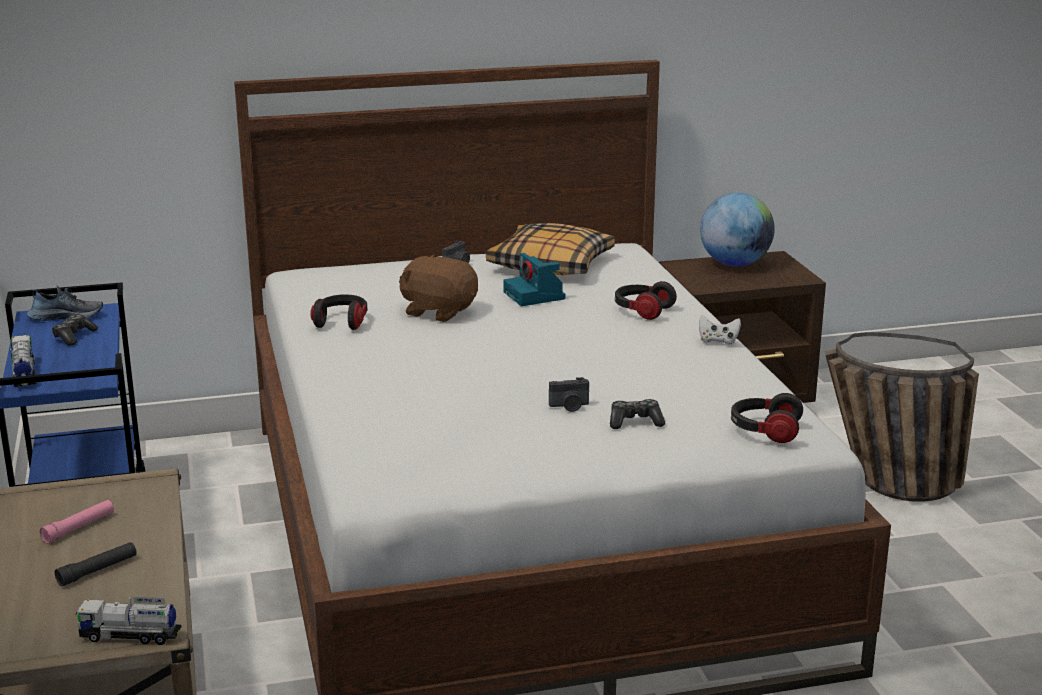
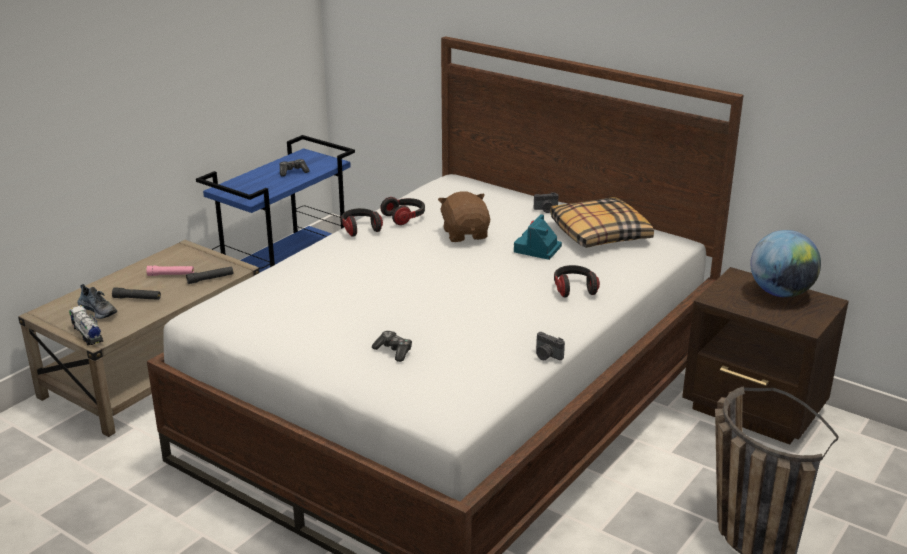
camera: 50 degrees right, 5 degrees up
toy truck [10,335,36,387] -> none
shoe [27,286,103,321] -> shoe moved to [77,284,117,319]
camera [549,377,589,412] -> camera moved to [536,332,565,360]
white game controller [699,315,741,344] -> none
headphones [731,393,803,443] -> headphones moved to [341,208,383,237]
none -> black flashlight [186,266,233,284]

